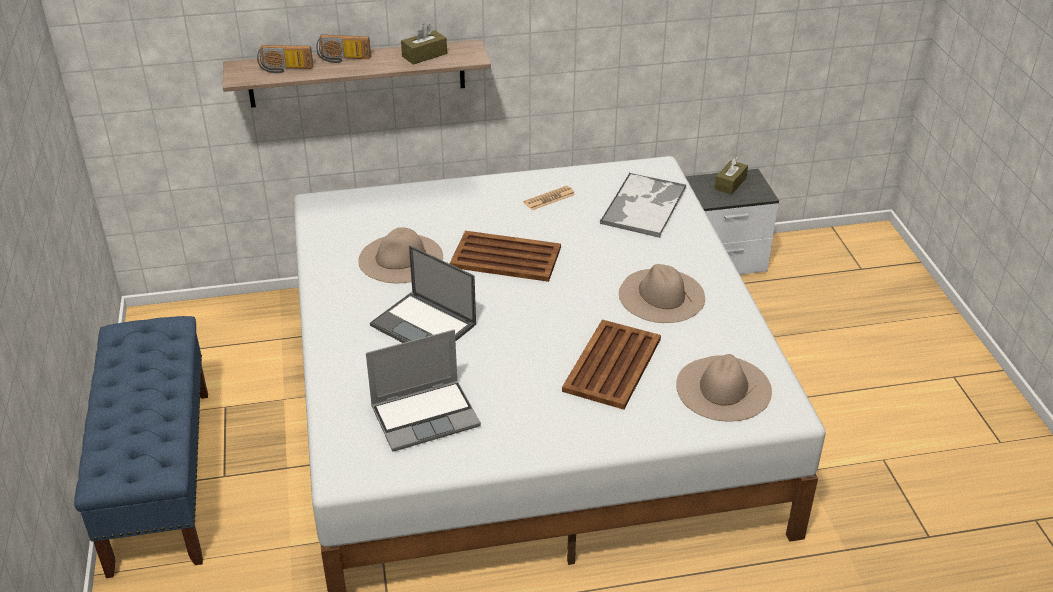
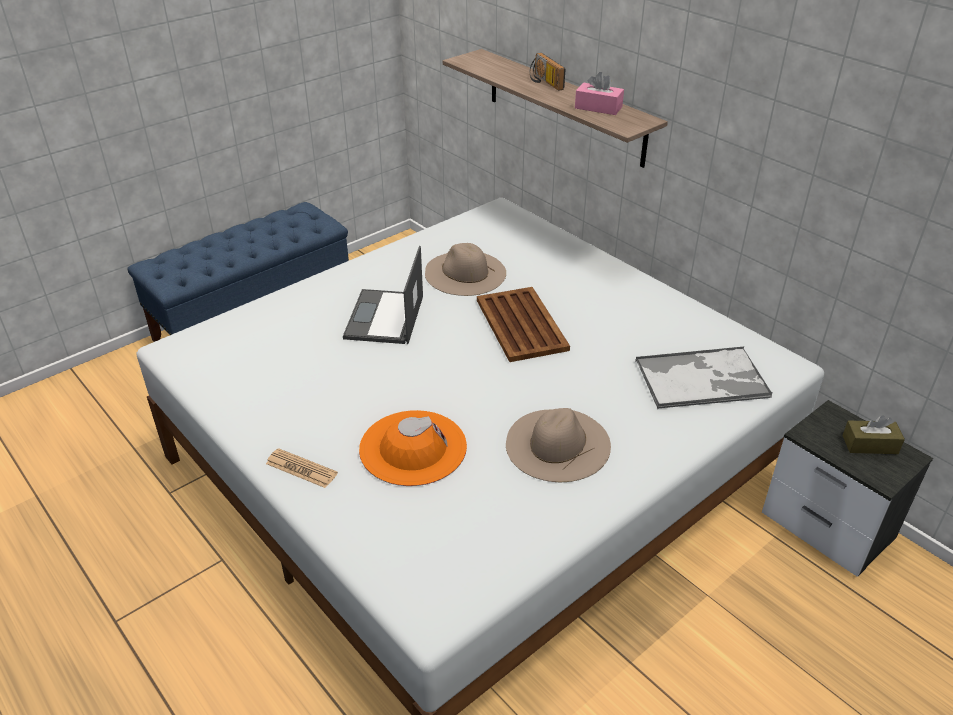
camera: 60 degrees right, 0 degrees up
radio [257,45,313,73] -> none
laptop [366,330,481,451] -> none
brown tissue box [401,24,447,65] -> pink tissue box [575,72,624,115]
newspaper [524,186,575,210] -> newspaper moved to [266,448,338,488]
brown tray [562,319,661,410] -> orange hat [359,410,467,486]
beige hat [676,354,772,421] -> none

